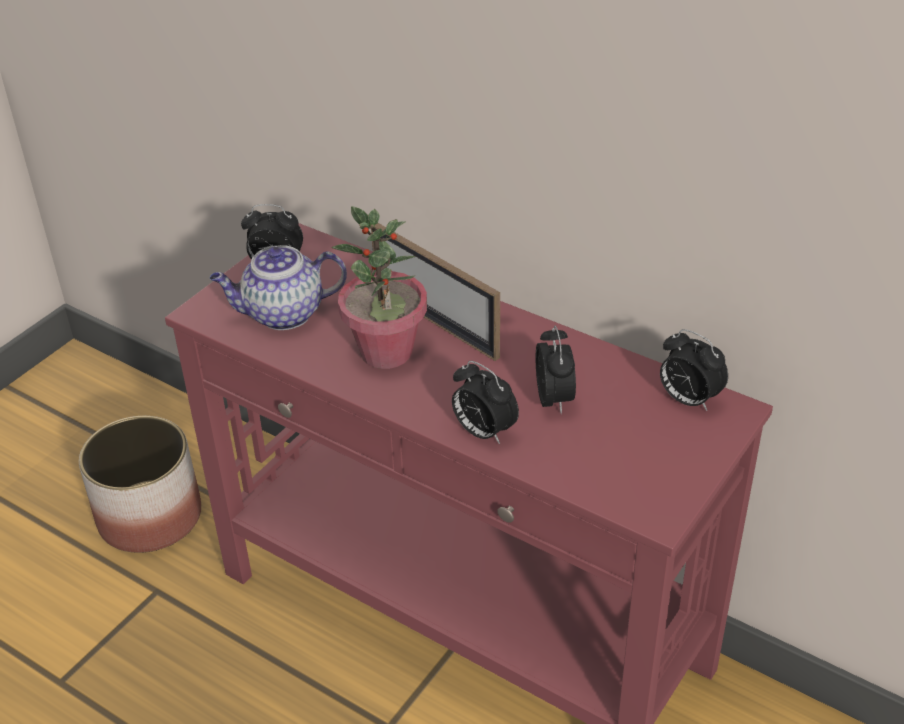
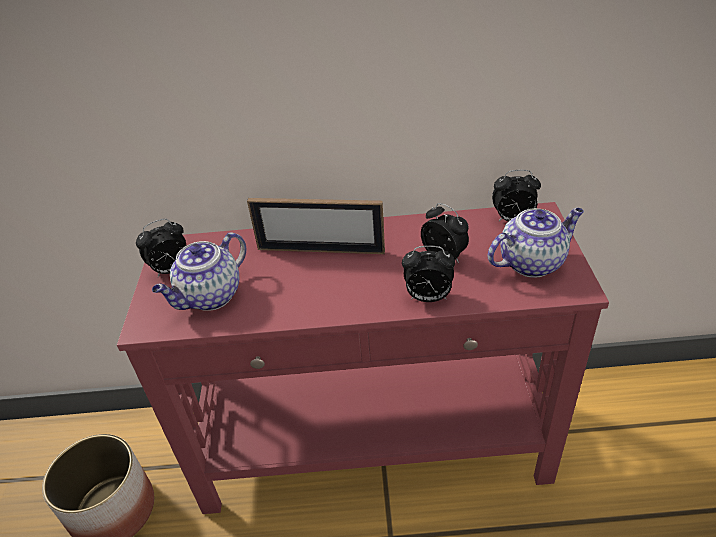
camera: 35 degrees left, 0 degrees up
potted plant [332,206,427,369] -> none
none -> teapot [488,208,584,278]

